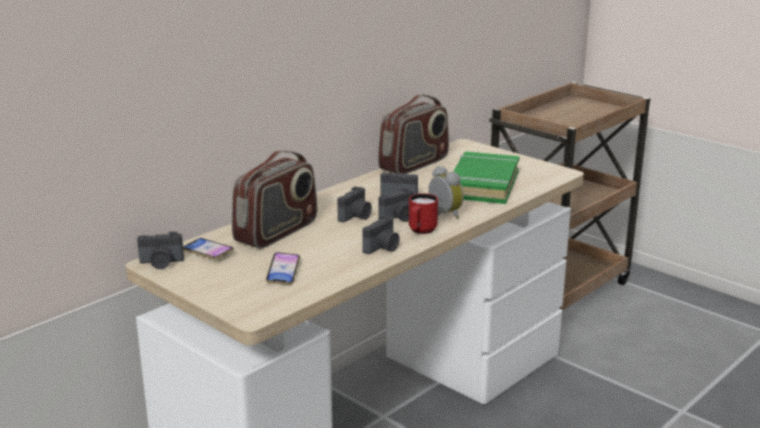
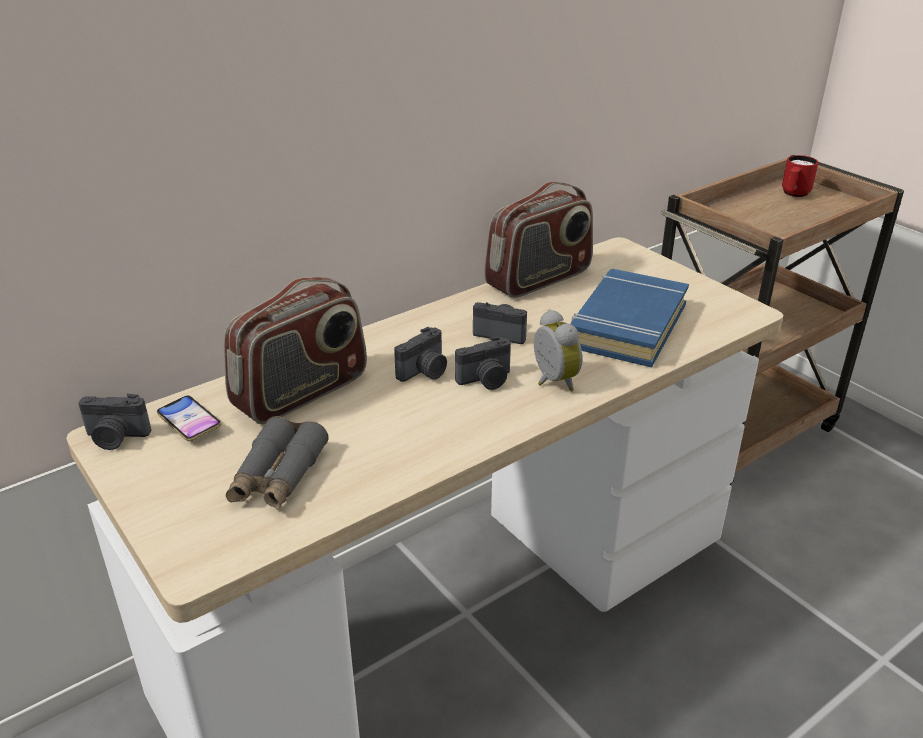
camera: 10 degrees right, 10 degrees up
phone [266,252,300,285] -> grey binoculars [226,416,329,510]
camera [362,215,400,254] -> none
red mug [409,193,438,234] -> red mug moved to [782,155,818,197]
green book [453,152,520,204] -> blue book [570,269,689,367]

